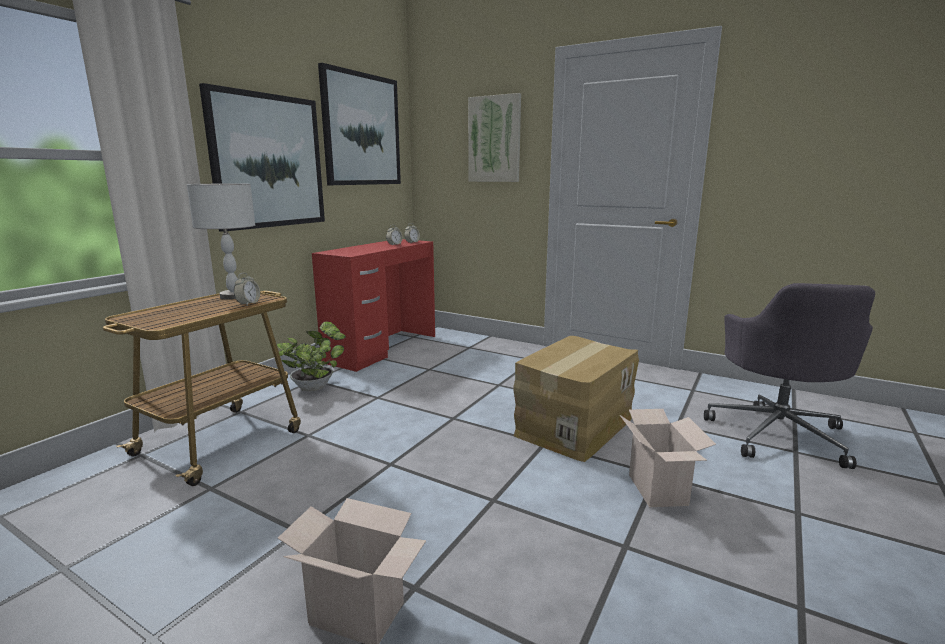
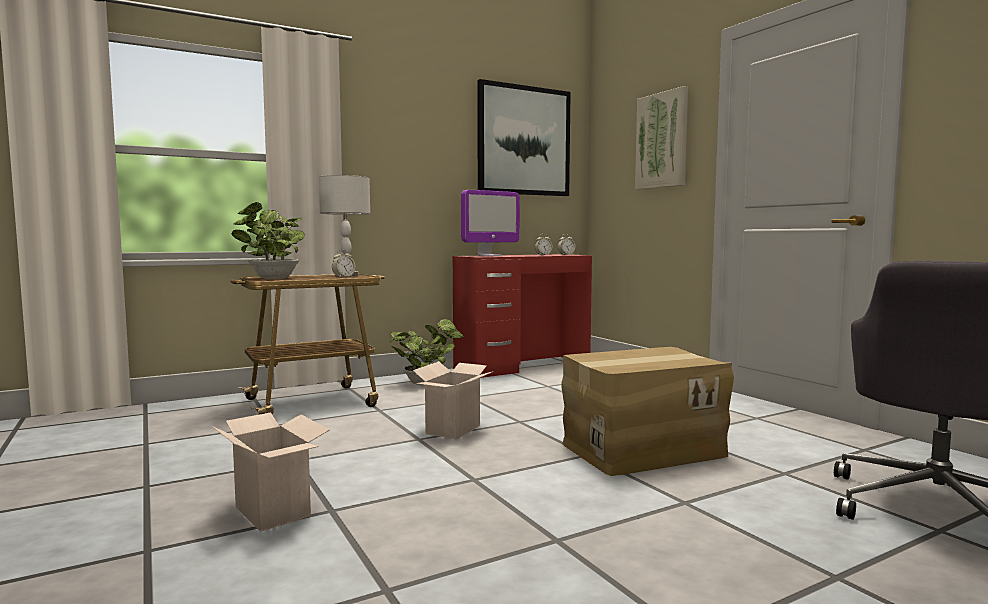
camera: 30 degrees right, 10 degrees down
picture [199,83,325,232] -> none
cardboard box [620,409,716,507] -> cardboard box moved to [413,361,494,439]
none -> potted plant [232,202,305,279]
none -> monitor [461,190,520,256]

